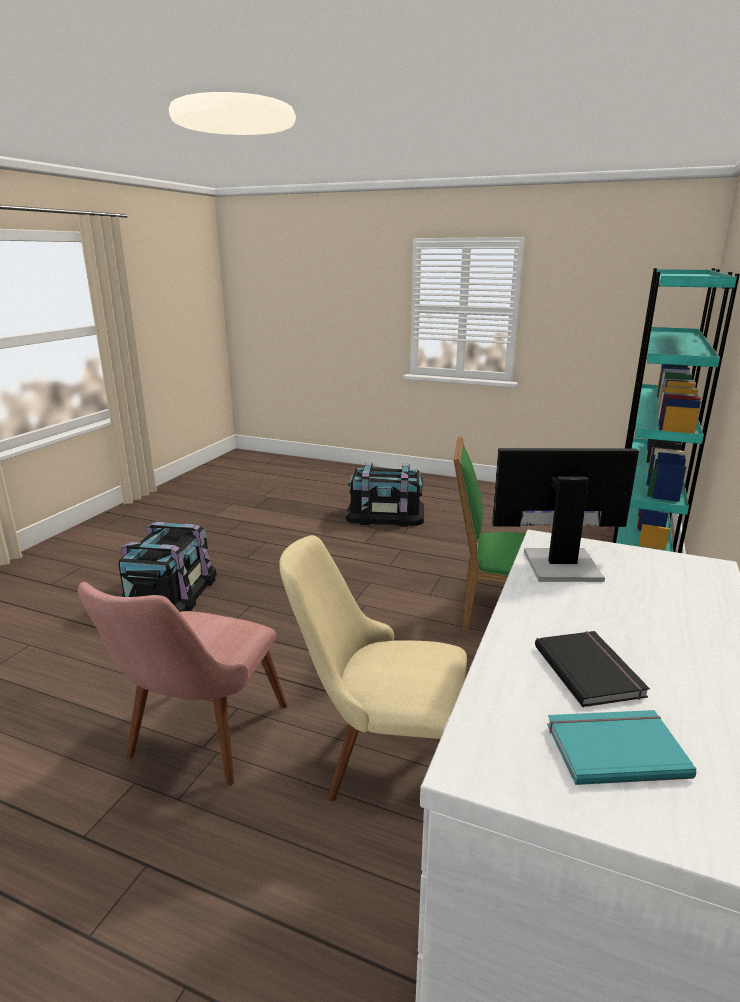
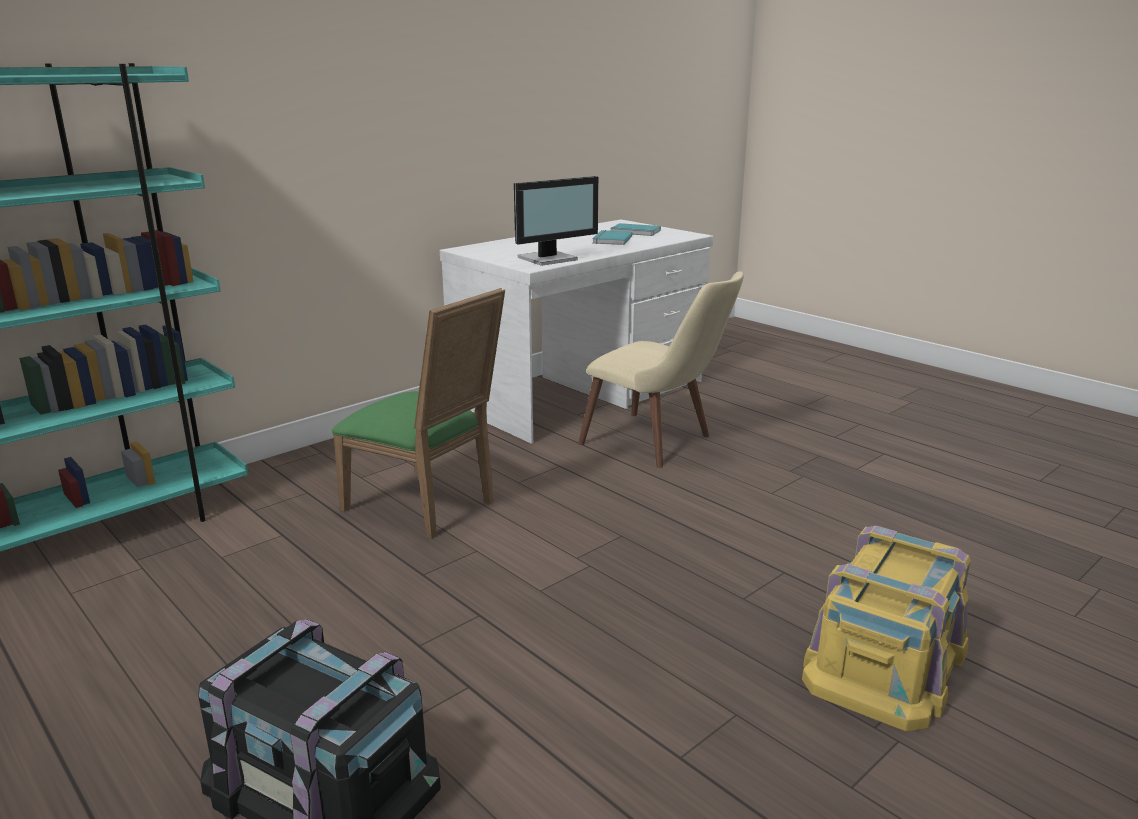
camera: 155 degrees left, 0 degrees up
pink chair [78,582,287,786] -> none
black storage box [118,522,217,612] -> yellow storage box [802,526,971,731]
monitor [492,448,639,582] -> monitor turned 60 degrees counterclockwise [514,176,599,266]
black book [535,631,650,707] -> turquoise book [592,230,633,245]

